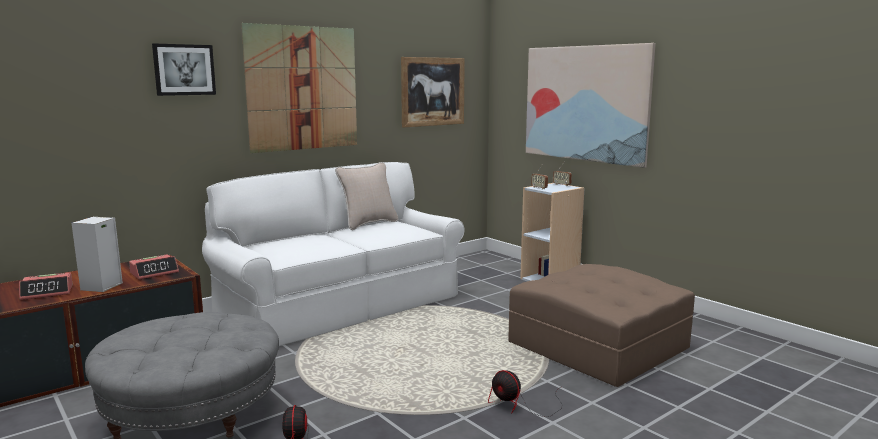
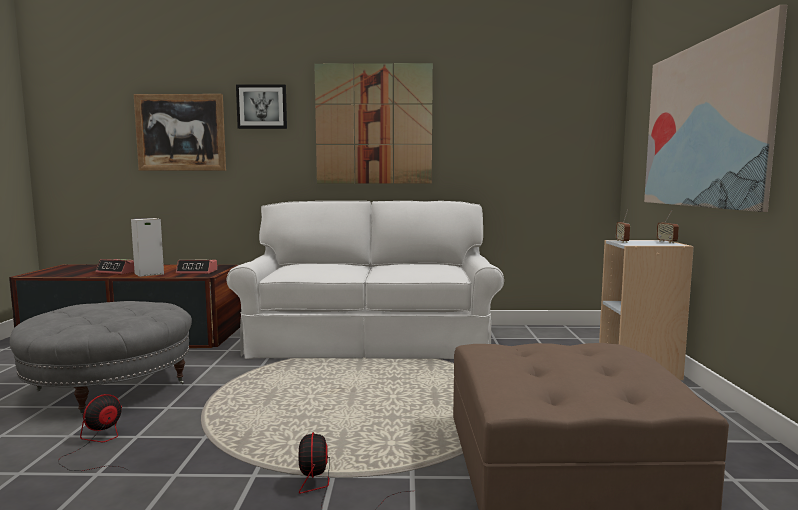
camera: 40 degrees right, 5 degrees down
beige pillow [335,162,398,230] -> none
picture [401,57,465,128] -> picture moved to [134,94,226,171]

